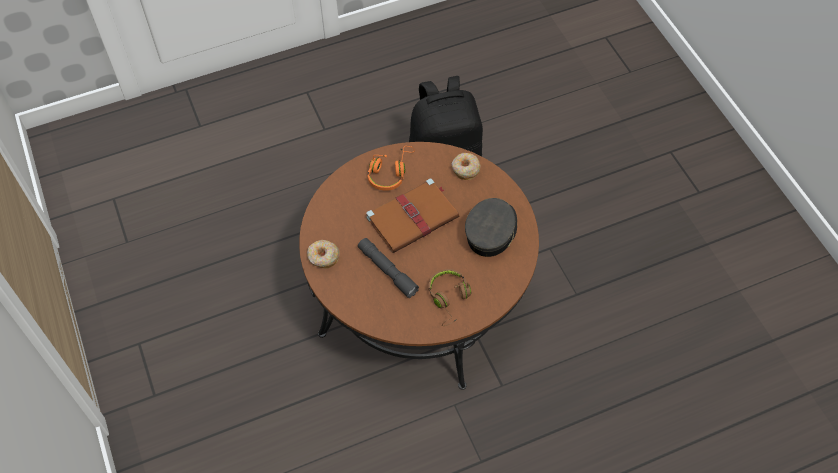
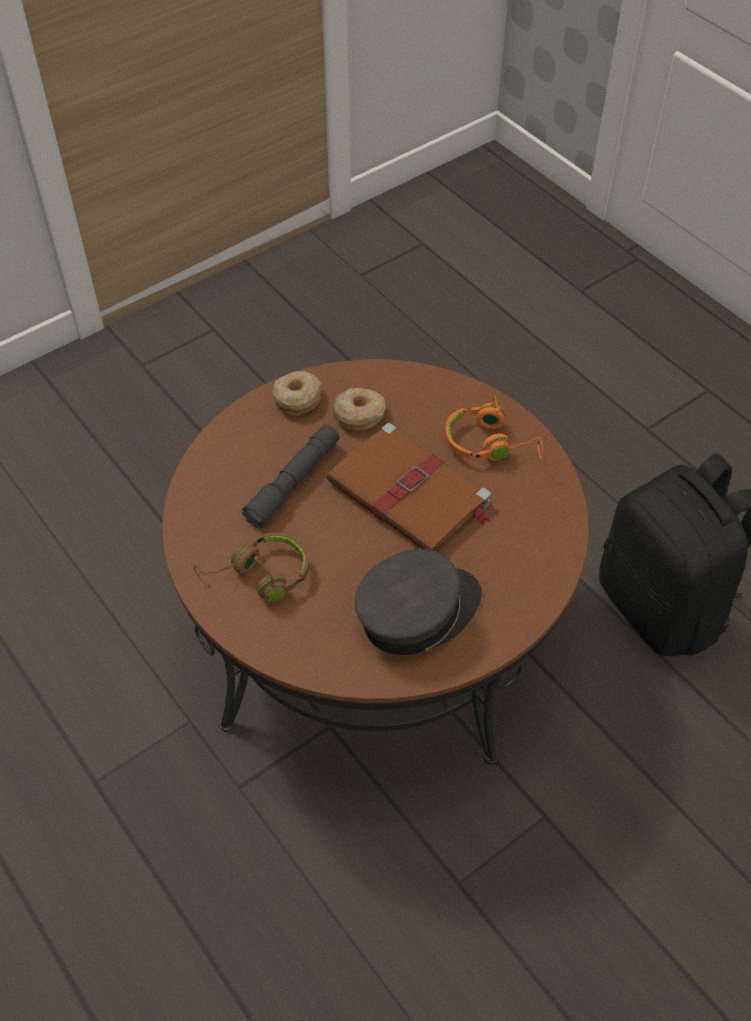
camera: 75 degrees right, 5 degrees down
donut [452,153,481,180] -> donut moved to [332,388,386,430]
grey cap [465,198,517,257] -> grey cap turned 45 degrees counterclockwise [355,549,482,655]

